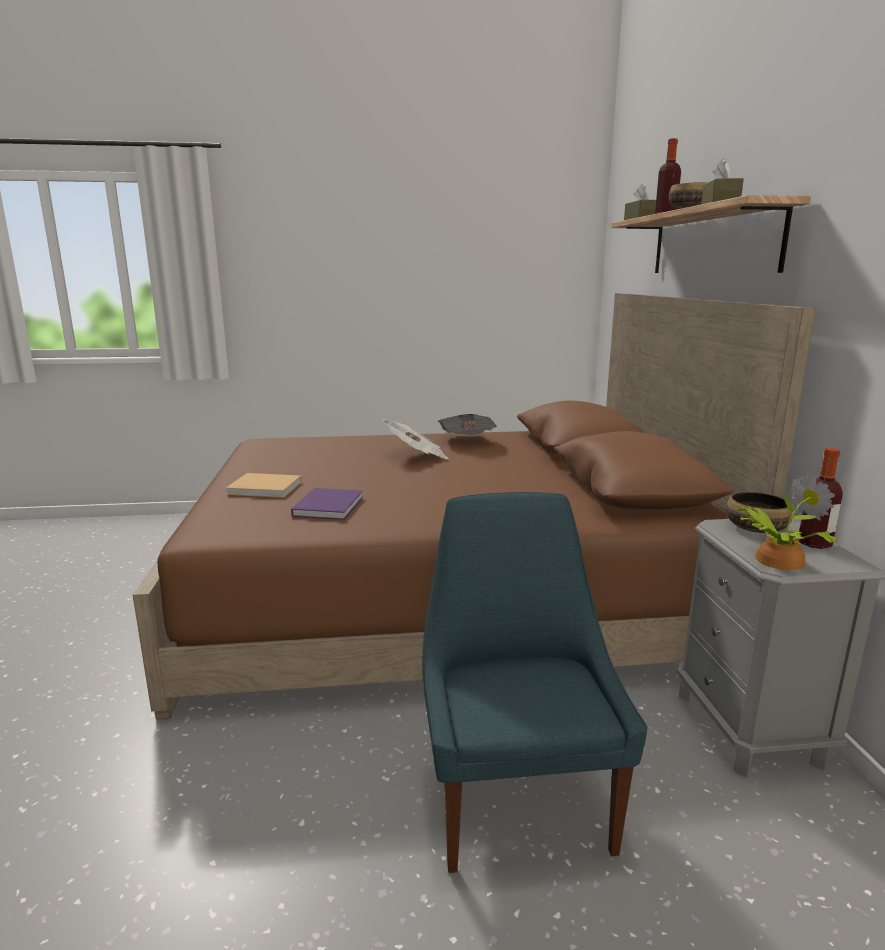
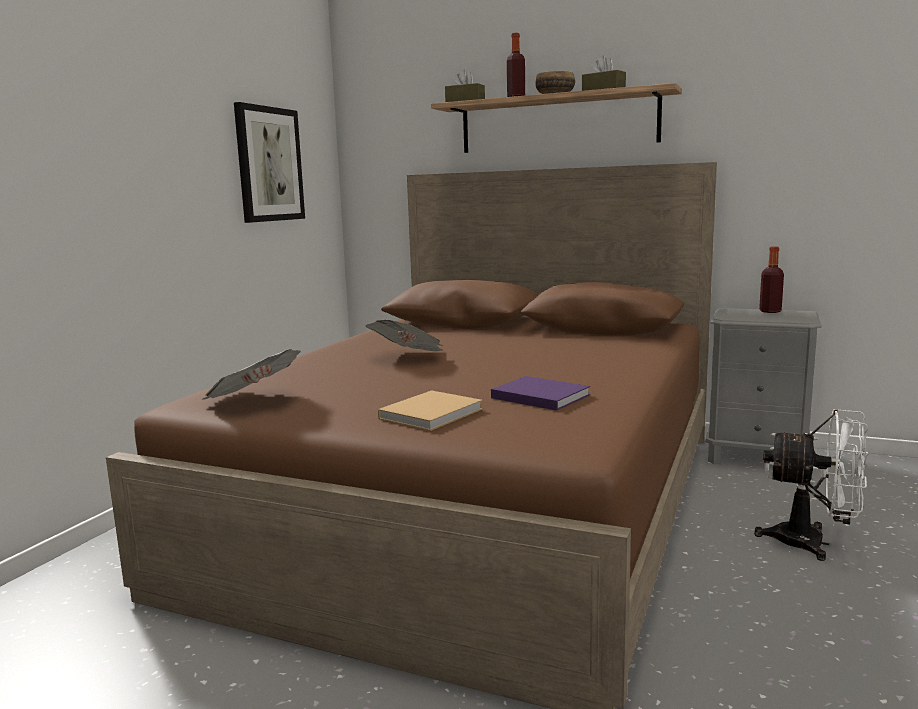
camera: 60 degrees left, 5 degrees down
blue chair [422,492,648,873] -> white fan [754,409,869,561]
newspaper [438,414,497,435] -> newspaper moved to [203,349,301,400]
bowl [726,492,792,533] -> none
potted plant [736,474,837,570] -> none
none -> picture [234,102,305,223]

